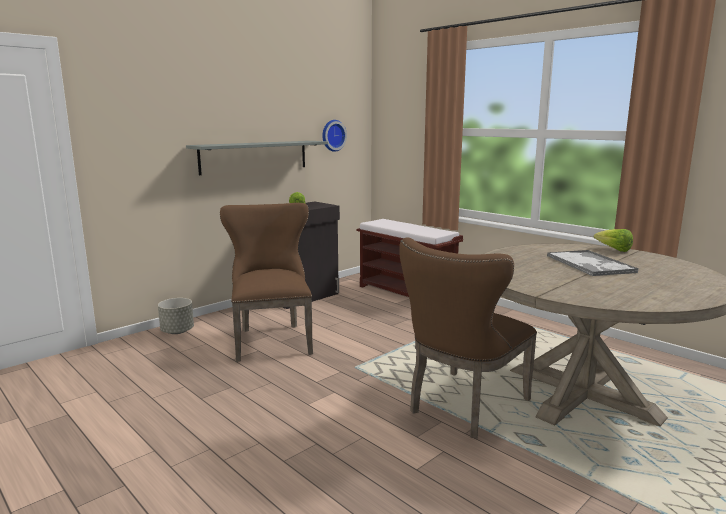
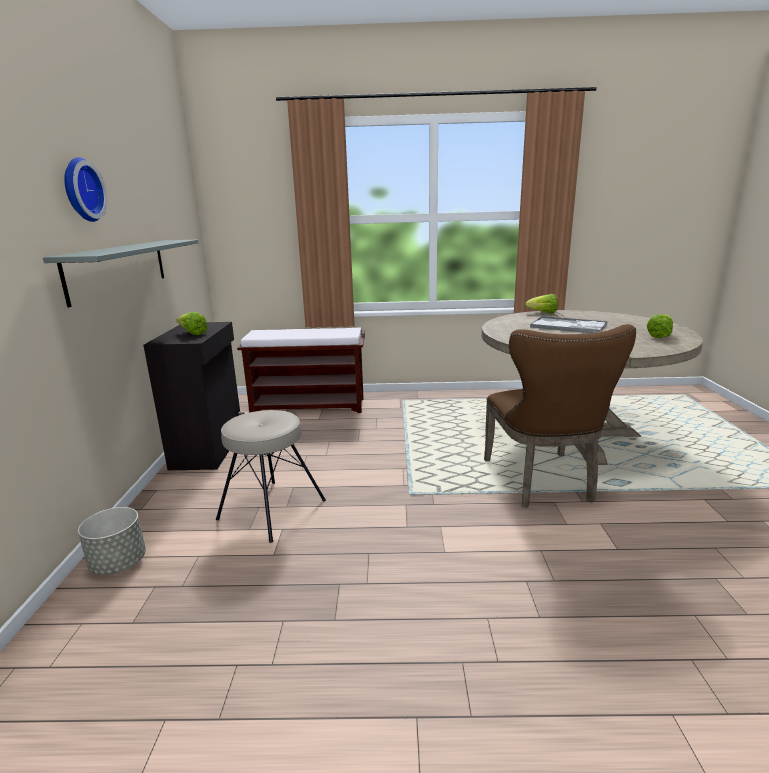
camera: 45 degrees left, 5 degrees up
brown chair [220,203,313,362] -> beige stool [216,410,326,543]
wall clock [322,120,347,152] -> wall clock moved to [64,157,107,222]
none -> lettuce [647,314,673,338]

